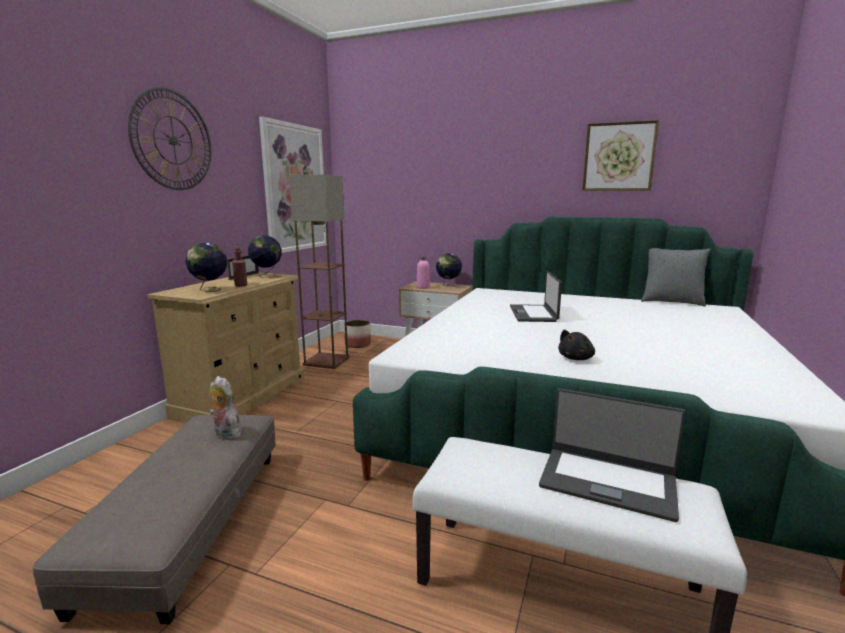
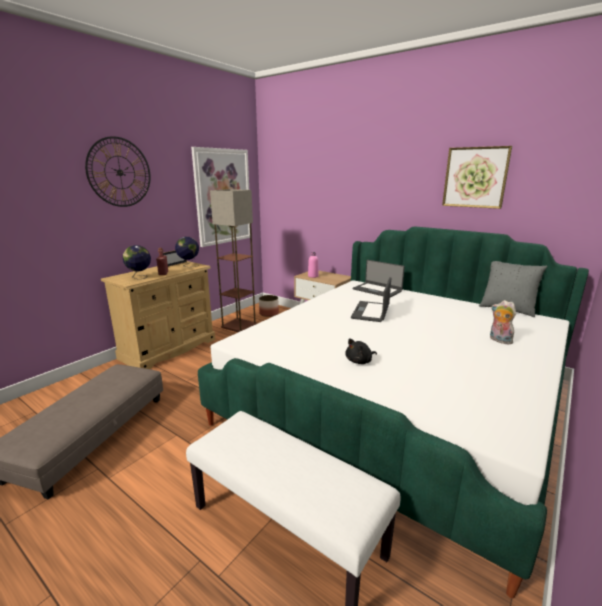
camera: 15 degrees right, 5 degrees up
plush toy [209,376,242,440] -> plush toy moved to [490,300,516,344]
globe [436,253,462,287] -> none
laptop [539,388,686,522] -> laptop moved to [353,260,405,298]

